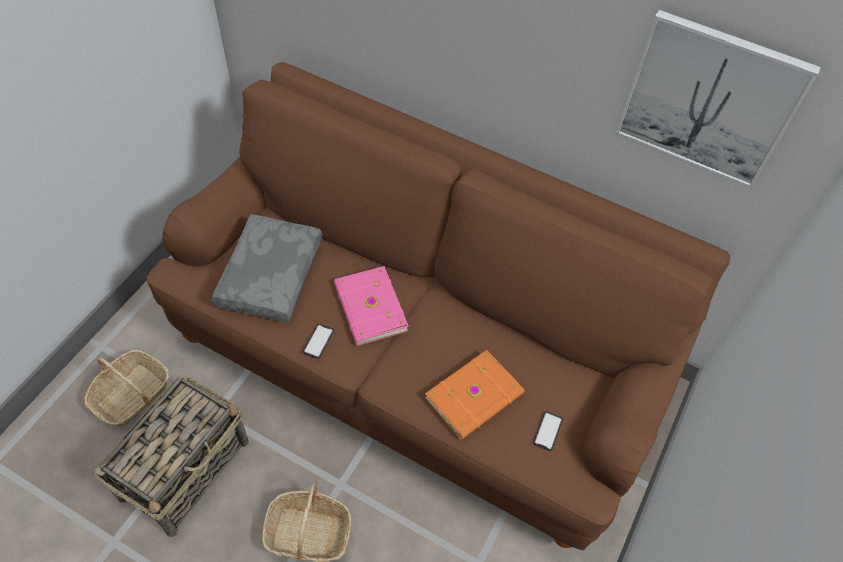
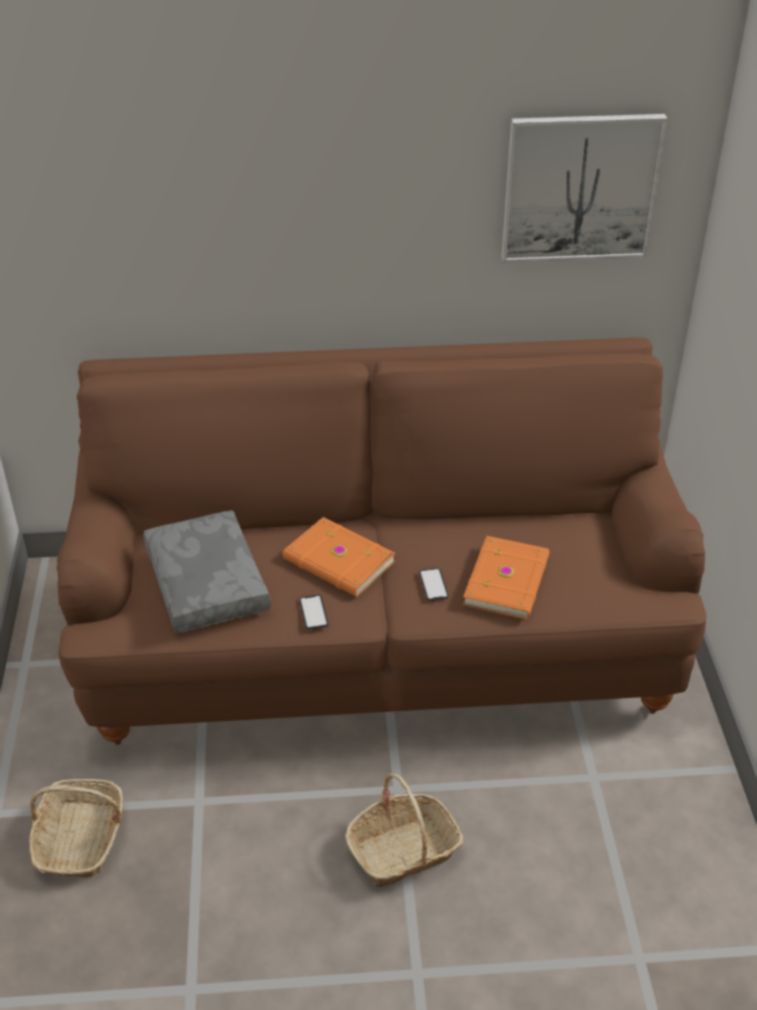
camera: 30 degrees left, 15 degrees down
basket [95,374,249,537] -> none
pink book [334,266,409,346] -> orange book [283,517,395,597]
phone [533,411,563,451] -> phone moved to [419,568,449,601]

